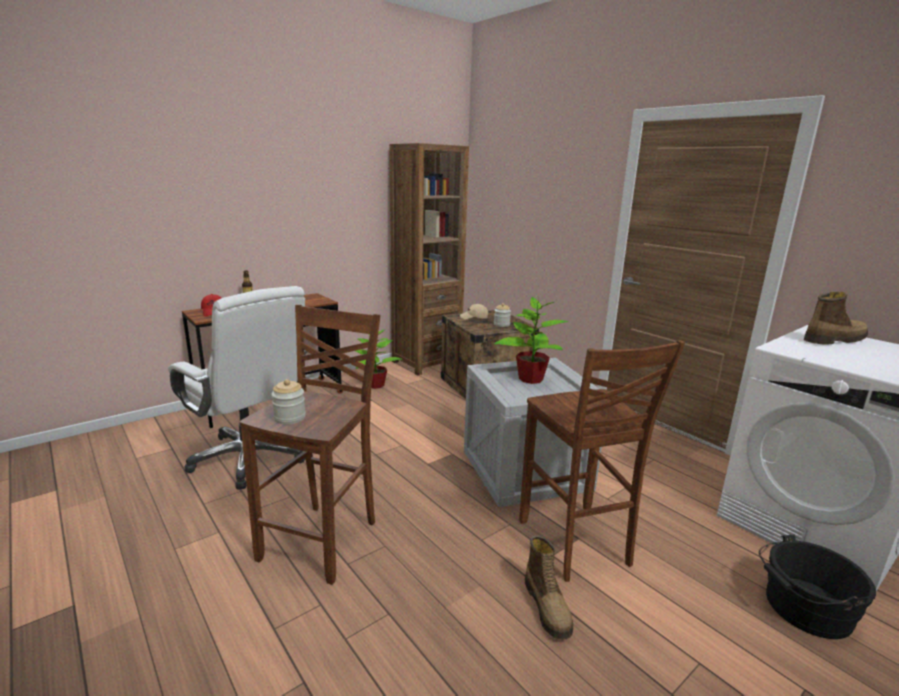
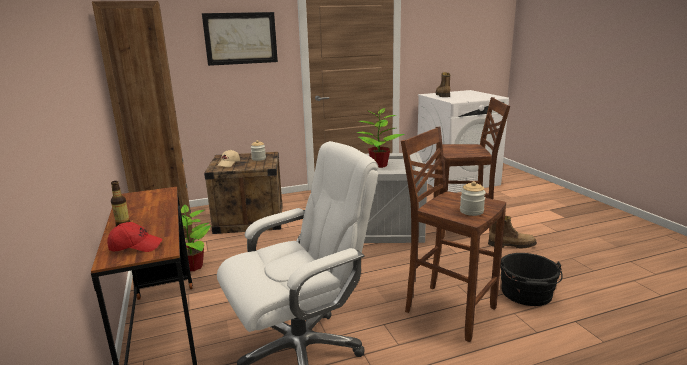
camera: 70 degrees left, 0 degrees up
black bucket [759,535,876,639] -> black bucket moved to [500,253,563,306]
none -> picture [202,12,278,66]

